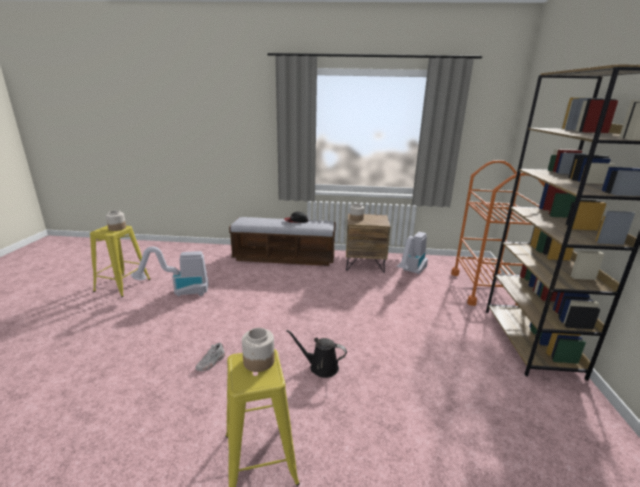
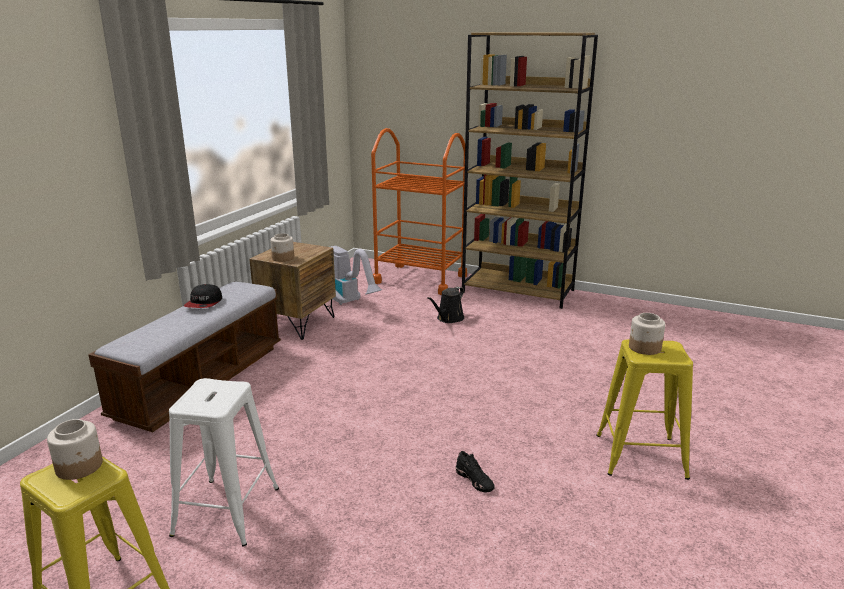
camera: 70 degrees left, 0 degrees up
vacuum cleaner [131,246,209,297] -> white stool [169,378,279,547]
white shoe [195,342,225,371] -> black shoe [456,451,495,492]
black watering can [286,330,347,378] -> black watering can moved to [427,287,464,323]

